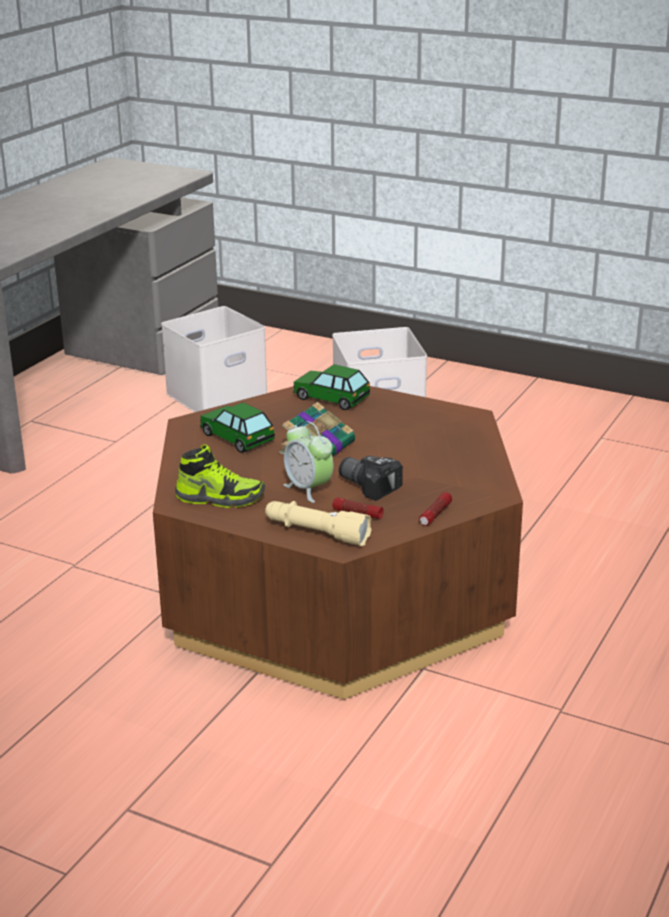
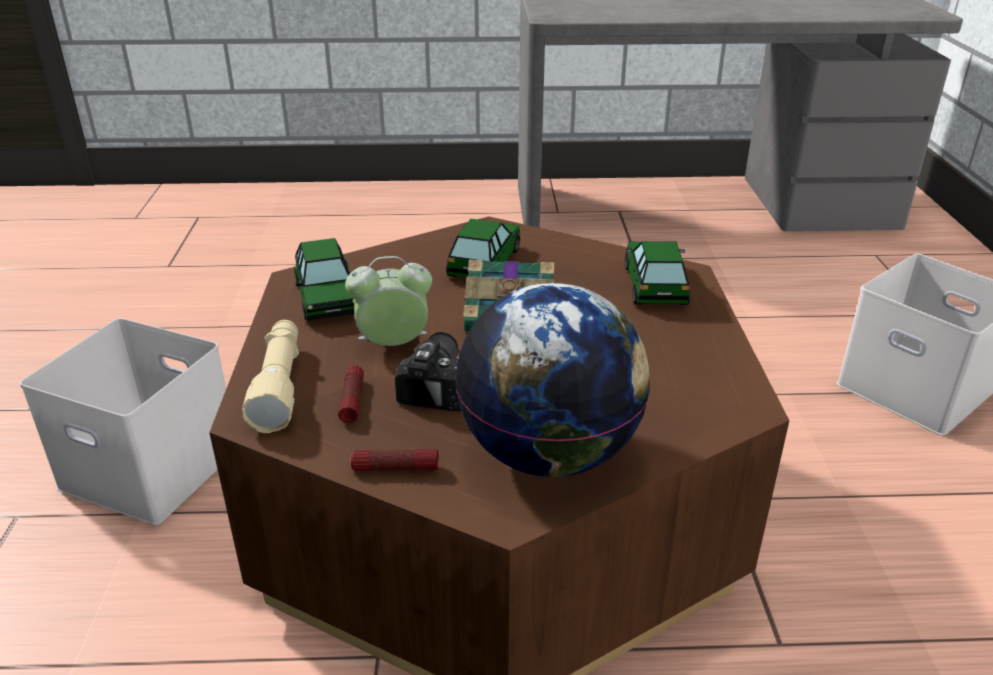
camera: 60 degrees right, 5 degrees up
white storage box [161,306,267,412] -> white storage box moved to [20,318,226,525]
shoe [175,444,265,508] -> toy car [294,238,355,321]
alarm clock [283,421,333,503] -> alarm clock turned 60 degrees clockwise [345,256,432,346]
none -> globe [455,283,651,477]

